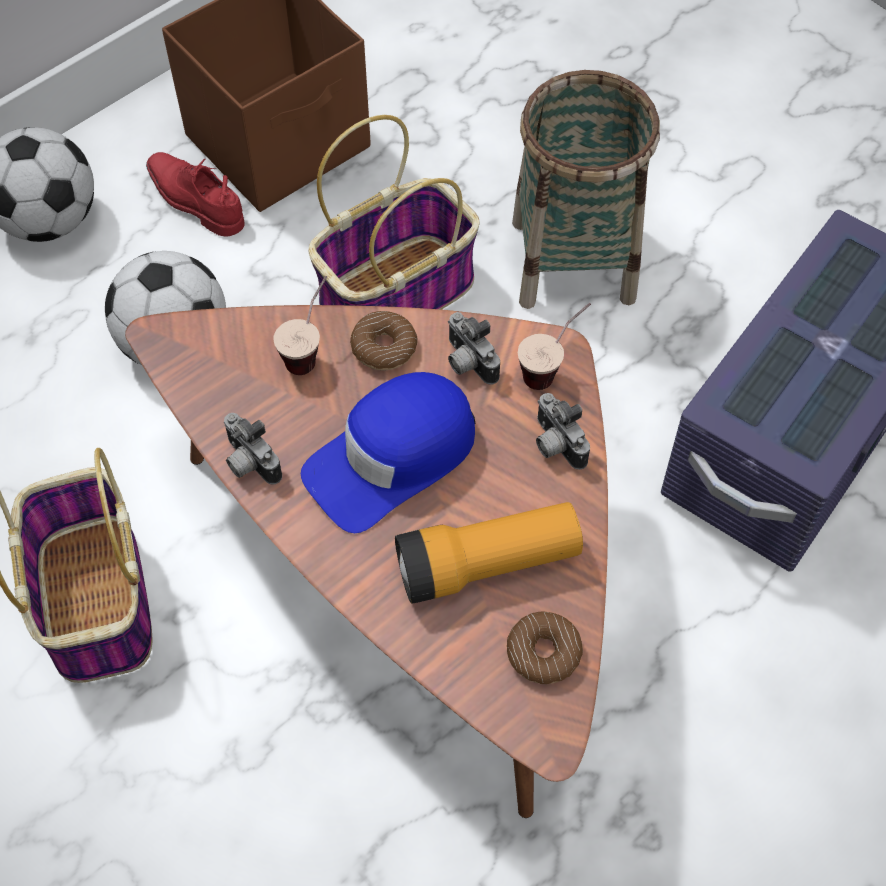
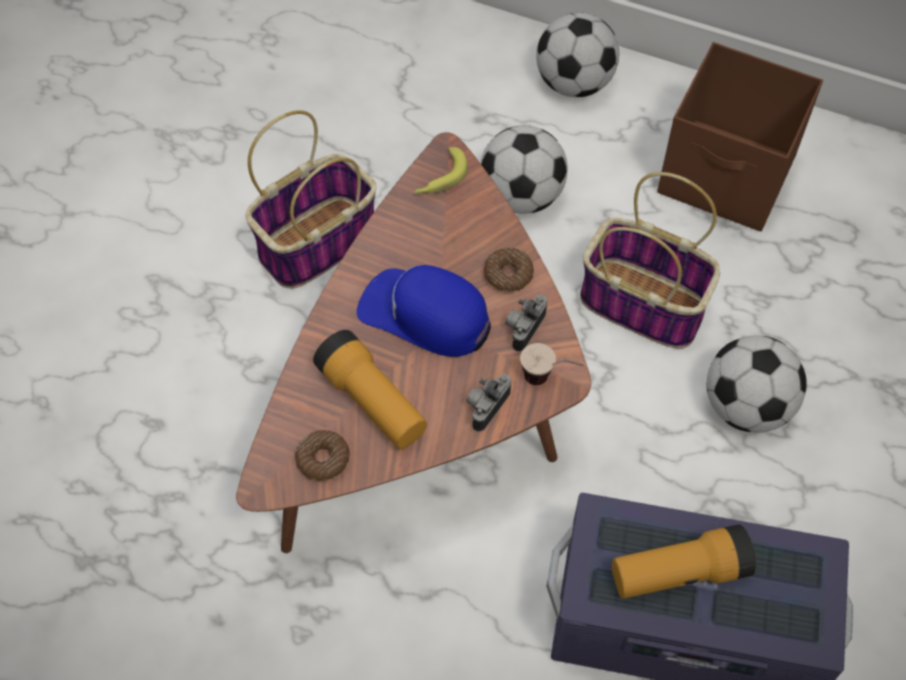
camera: 65 degrees right, 0 degrees up
red shoe [146,152,245,236] -> none
camera [224,413,282,484] -> none
cup [273,276,327,375] -> none
basket [512,70,660,309] -> football [706,336,807,433]
none -> banana [414,147,468,194]
none -> flashlight [612,524,756,599]

